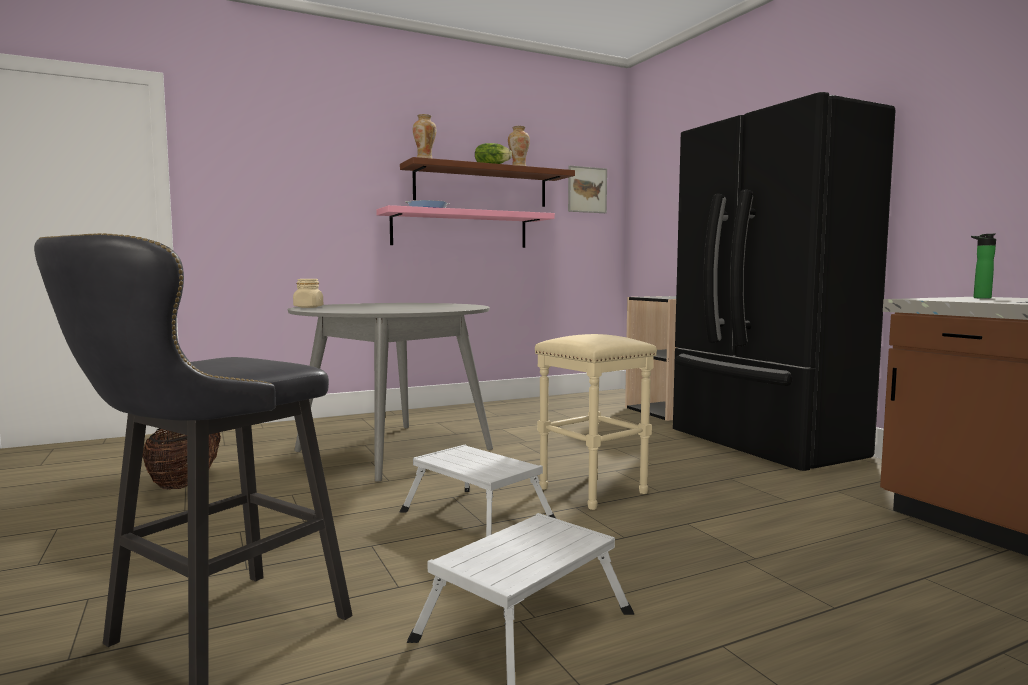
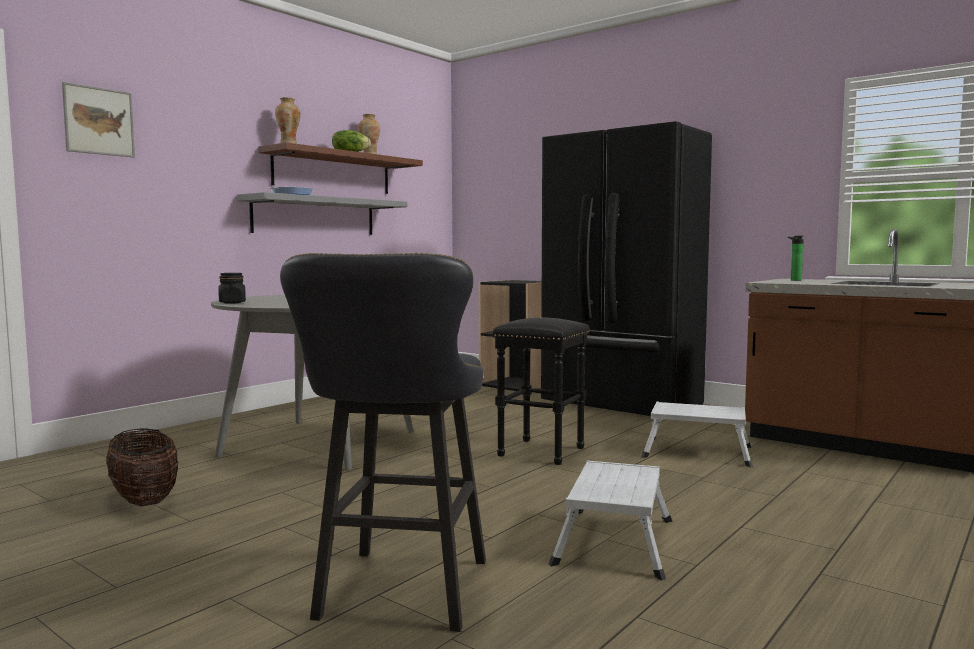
camera: 25 degrees left, 0 degrees up
beige jar [293,279,323,308] -> black jar [218,273,246,304]
pink shelf [376,205,555,248] -> grey shelf [237,192,407,235]
white step ladder [400,445,556,537] -> white step ladder moved to [641,401,753,467]
beige stool [535,334,657,510] -> black stool [493,317,589,465]
picture [568,165,607,213] -> picture moved to [62,82,135,157]

